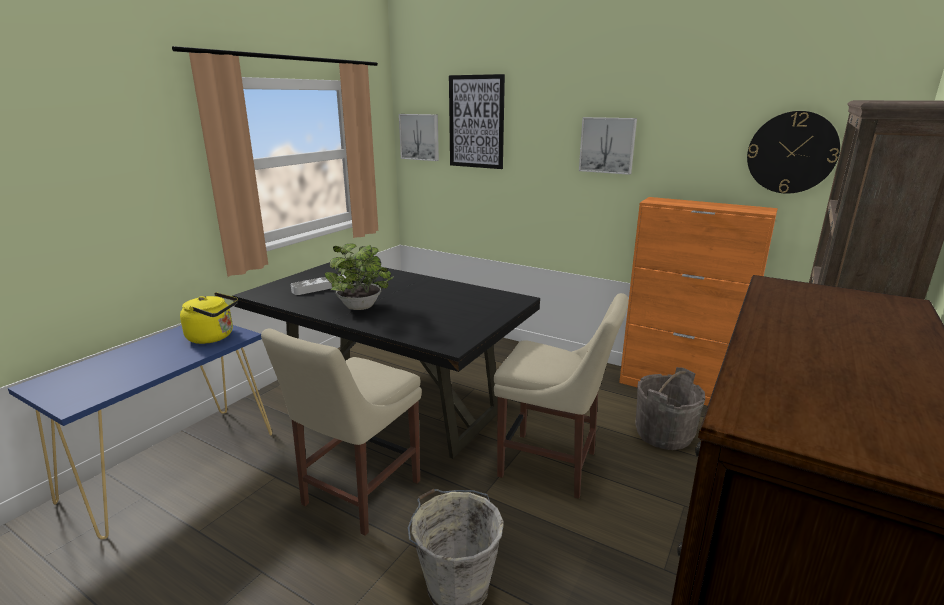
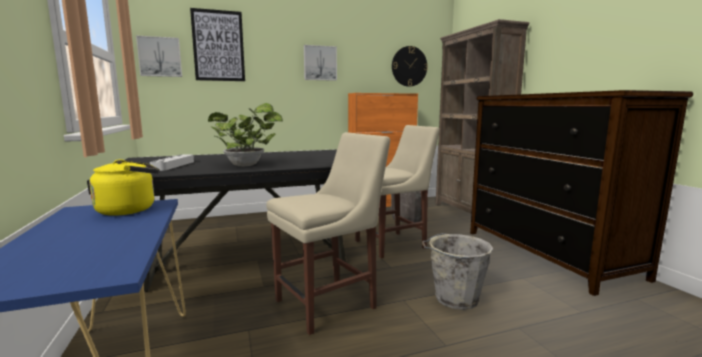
camera: 50 degrees left, 10 degrees down
beige chair [261,328,422,536] -> beige chair turned 105 degrees counterclockwise [266,132,390,335]

